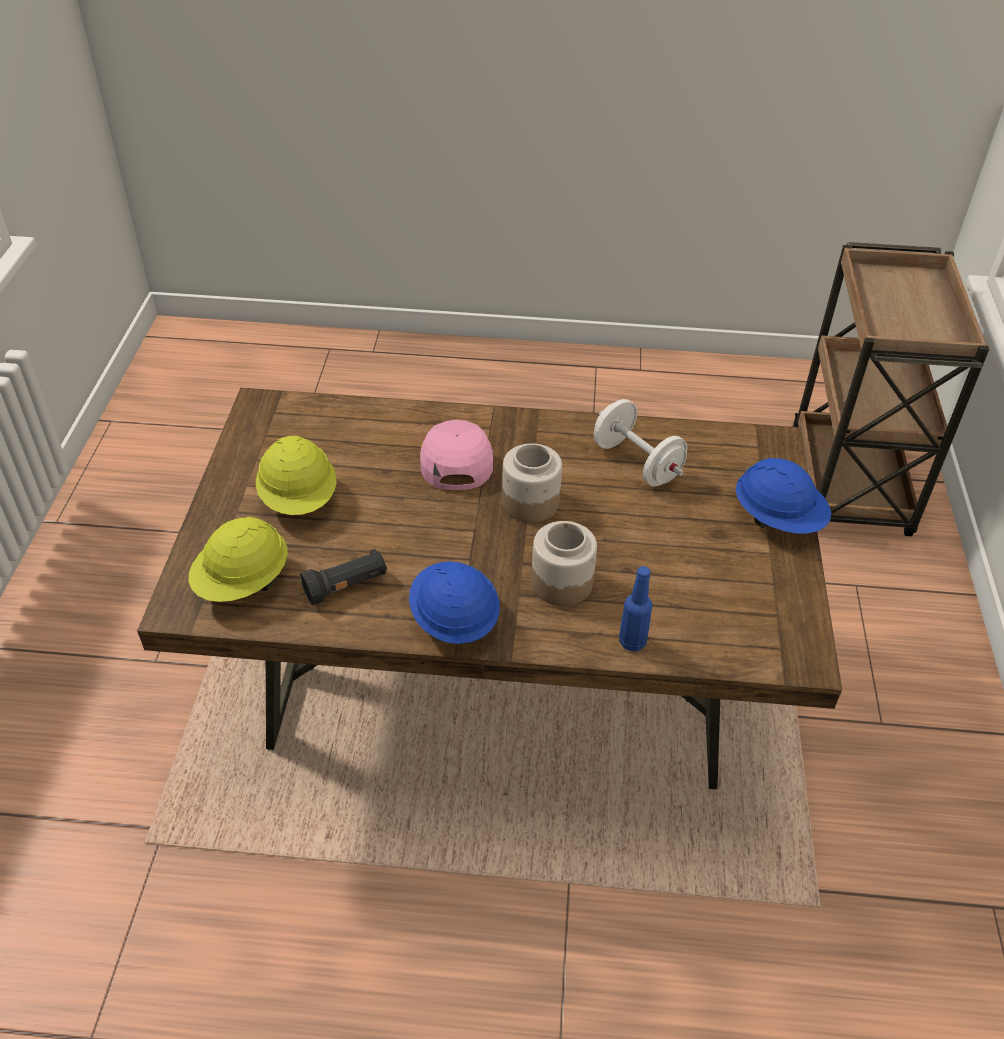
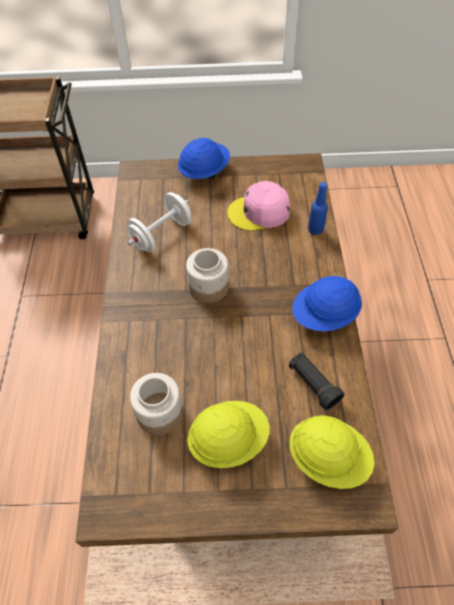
camera: 95 degrees left, 10 degrees up
pink cap [420,420,493,490] -> pink cap moved to [227,181,290,231]
jar [531,521,597,606] -> jar moved to [130,373,183,435]

